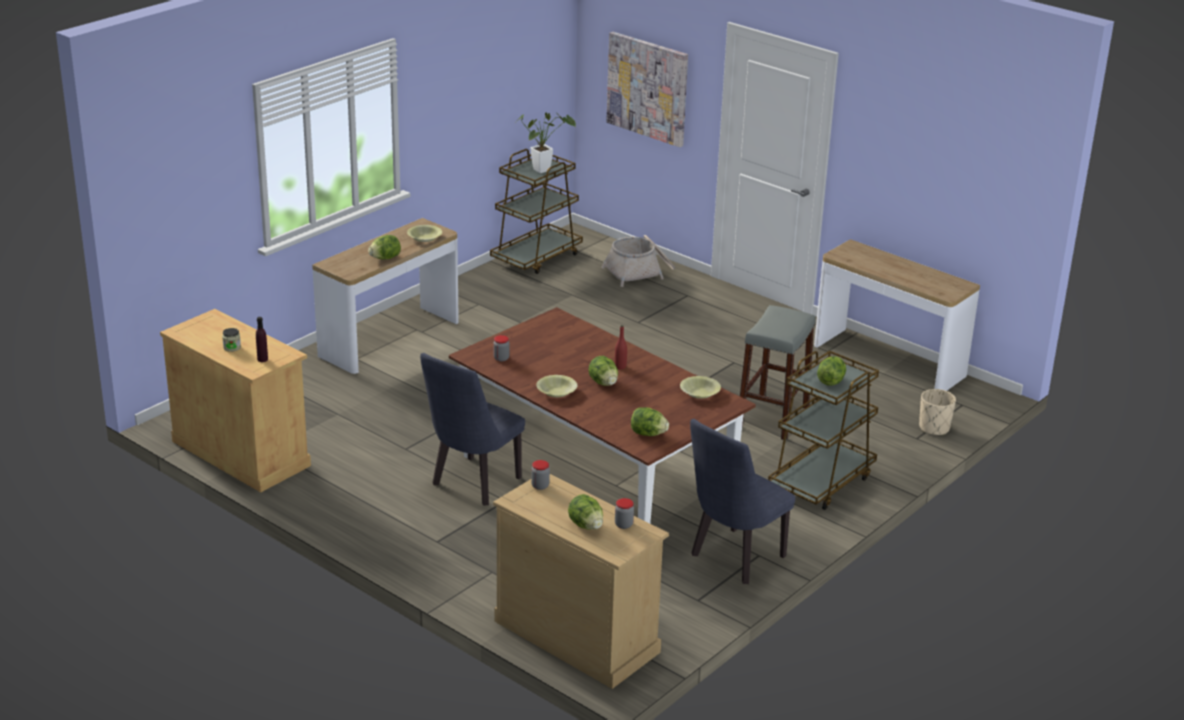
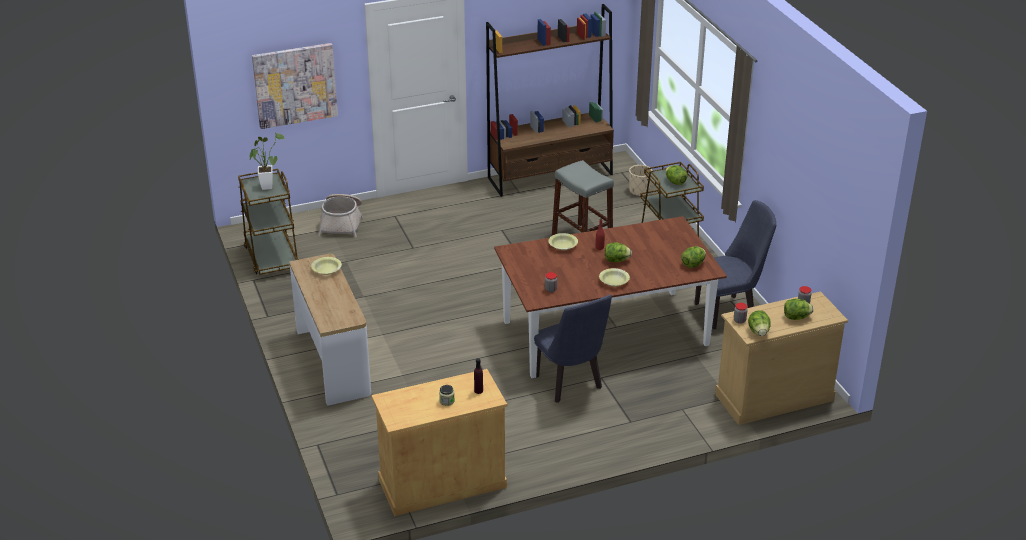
camera: 60 degrees left, 5 degrees up
lettuce [368,235,401,260] -> lettuce moved to [748,310,771,336]
yellow bowl [680,376,721,399] -> yellow bowl moved to [549,233,578,250]
blue chair [690,419,795,584] -> blue chair turned 90 degrees counterclockwise [695,200,776,330]
console table [814,239,980,391] -> brown bookcase [486,4,614,197]

